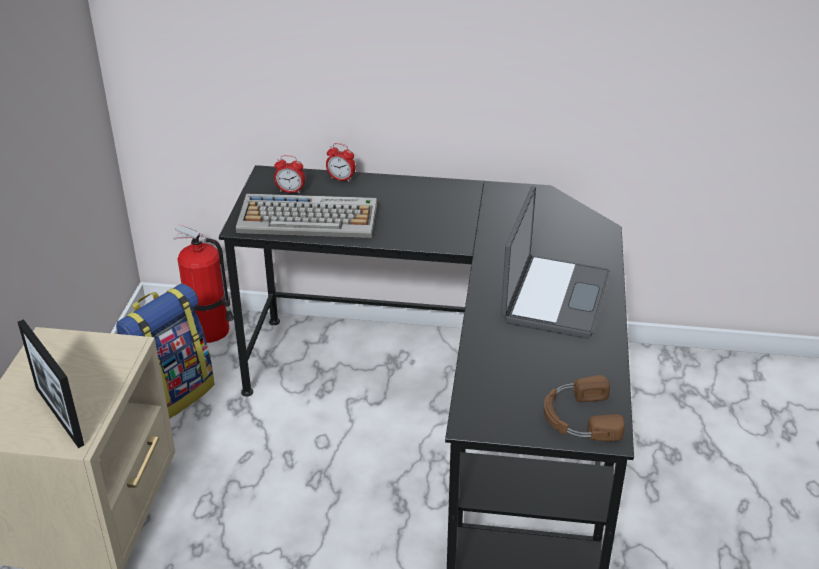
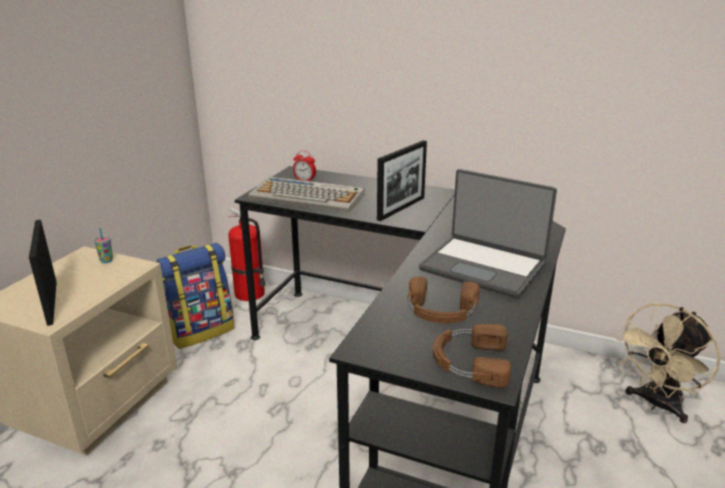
camera: 15 degrees right, 10 degrees down
alarm clock [326,143,356,182] -> none
laptop [501,186,610,339] -> laptop turned 90 degrees clockwise [419,169,557,298]
none -> cup [94,228,113,263]
none -> picture frame [377,140,427,221]
none -> brown headphones [408,276,480,323]
none -> beige fan [616,303,720,423]

